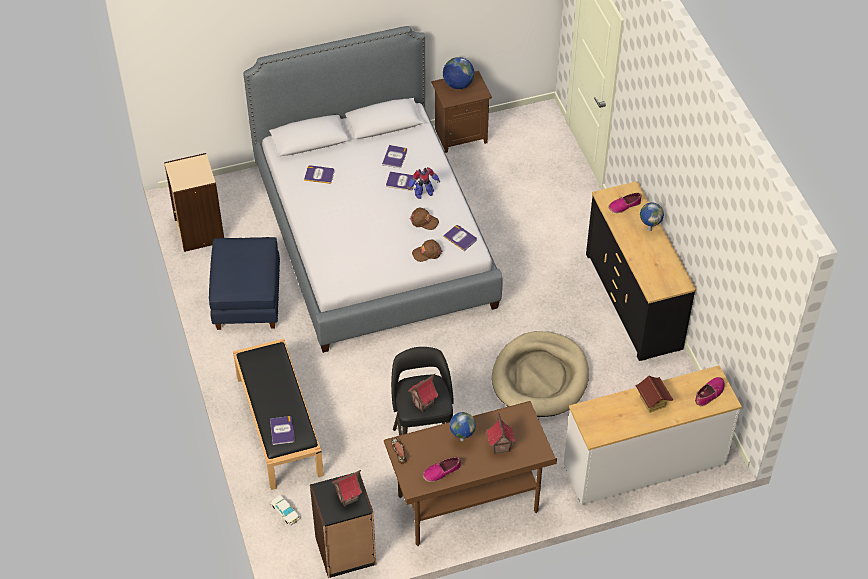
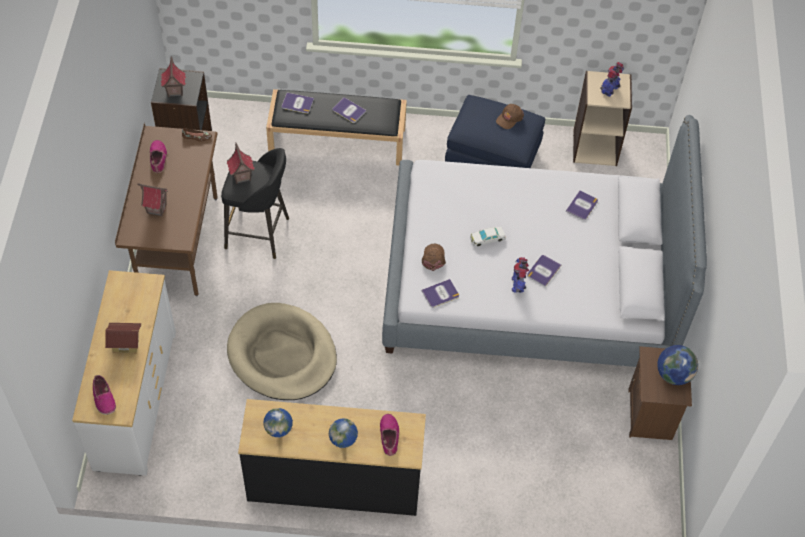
camera: 110 degrees right, 5 degrees up
white toy car [270,495,300,526] -> white toy car moved to [470,227,506,246]
book [382,145,407,168] -> book moved to [333,97,366,123]
brown cap [410,208,439,230] -> brown cap moved to [496,104,524,129]
globe [450,412,476,441] -> globe moved to [263,408,293,438]
none -> toy robot [600,62,624,97]

